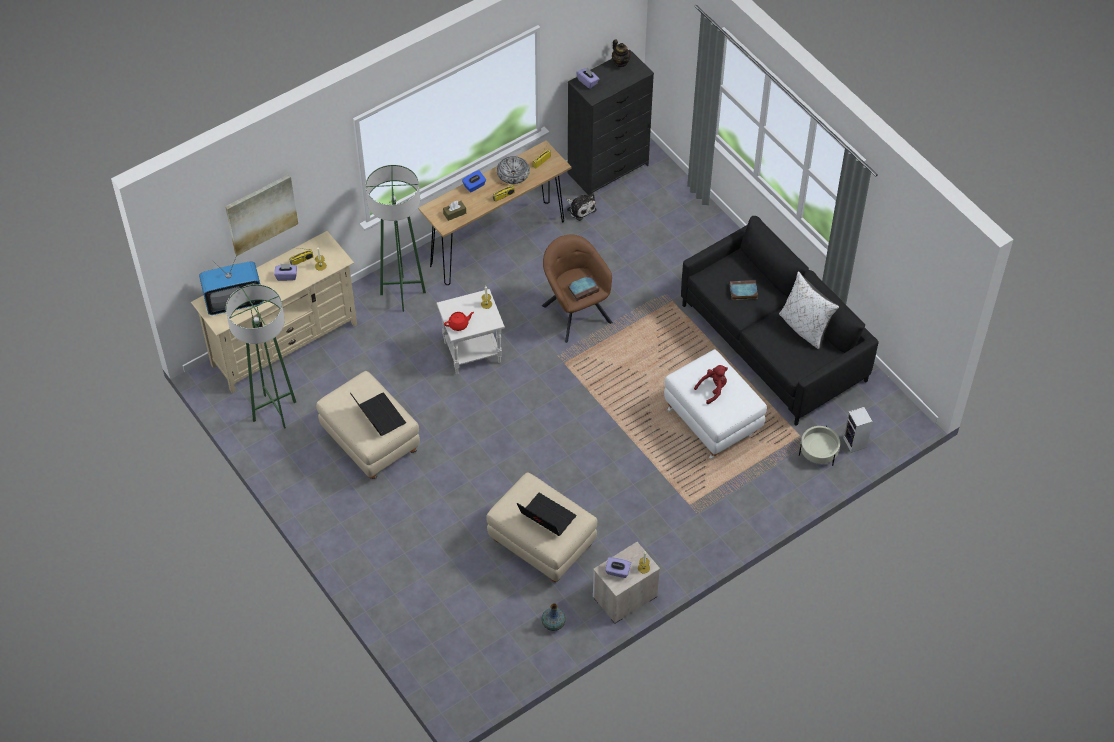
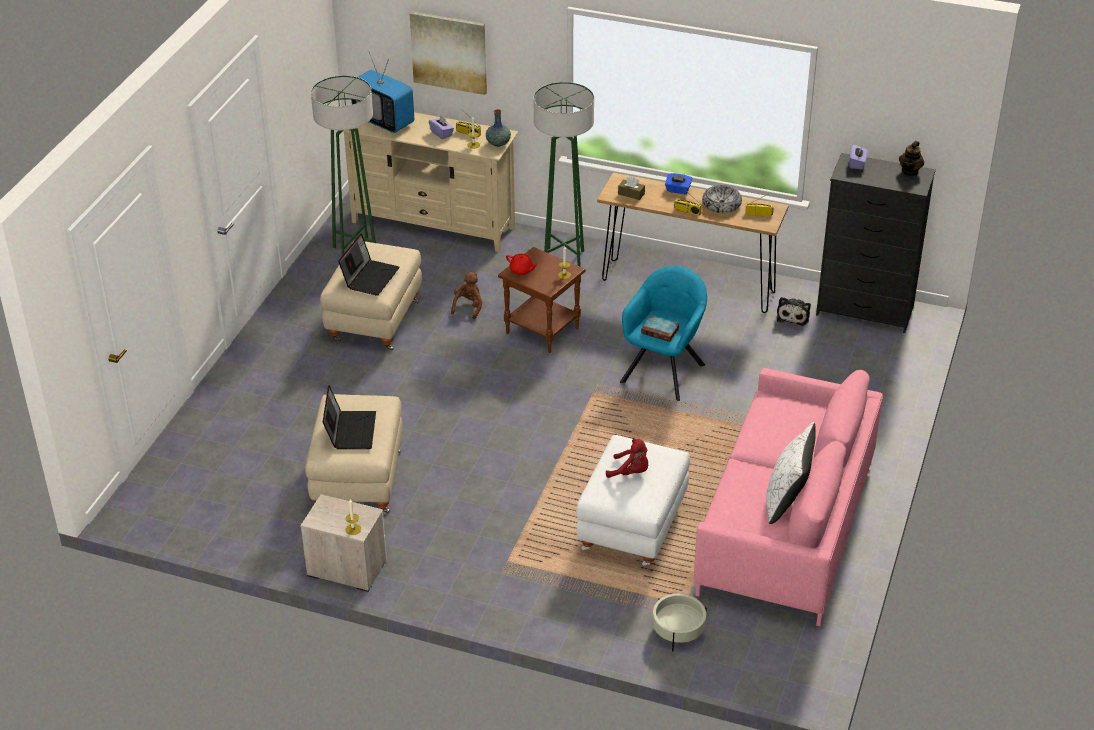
camera: 55 degrees right, 15 degrees down
white side table [437,289,505,374] -> brown side table [498,247,586,353]
vase [541,603,566,631] -> vase moved to [486,109,511,147]
brown armchair [542,235,613,343] -> turquoise armchair [620,266,707,401]
purple tissue box [605,557,631,578] -> none
black sofa [681,216,879,426] -> pink sofa [694,368,883,626]
book [730,280,758,300] -> none
speaker [843,407,873,453] -> none
none -> brown plush toy [451,272,483,319]

